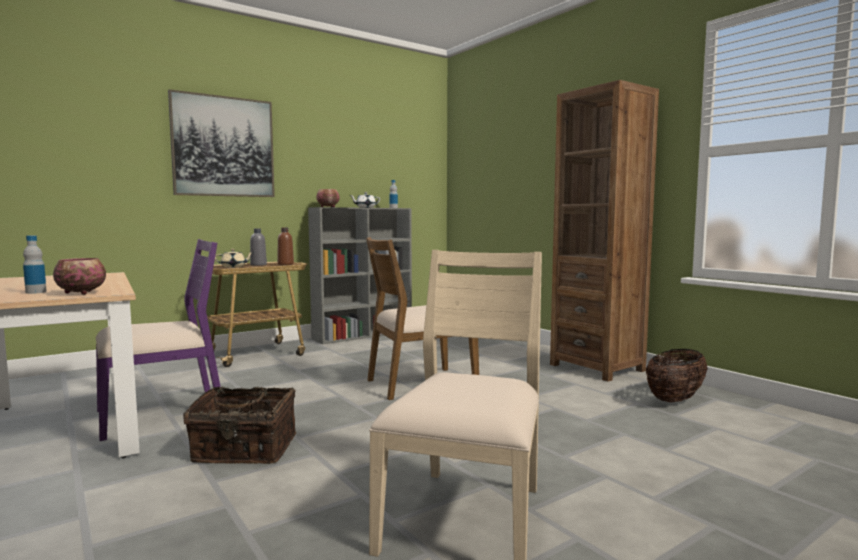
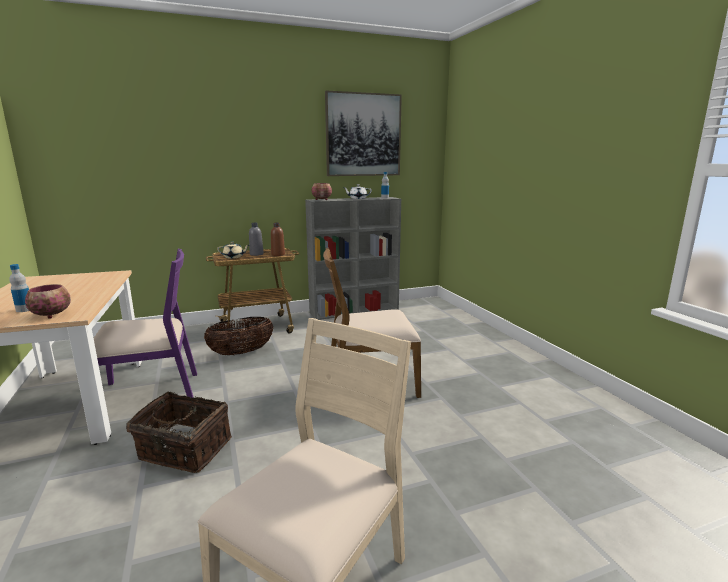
camera: 15 degrees right, 10 degrees up
picture [168,89,275,197] -> picture moved to [325,91,402,176]
brown bookcase [550,80,659,381] -> none
basket [646,349,708,403] -> basket moved to [204,317,274,355]

